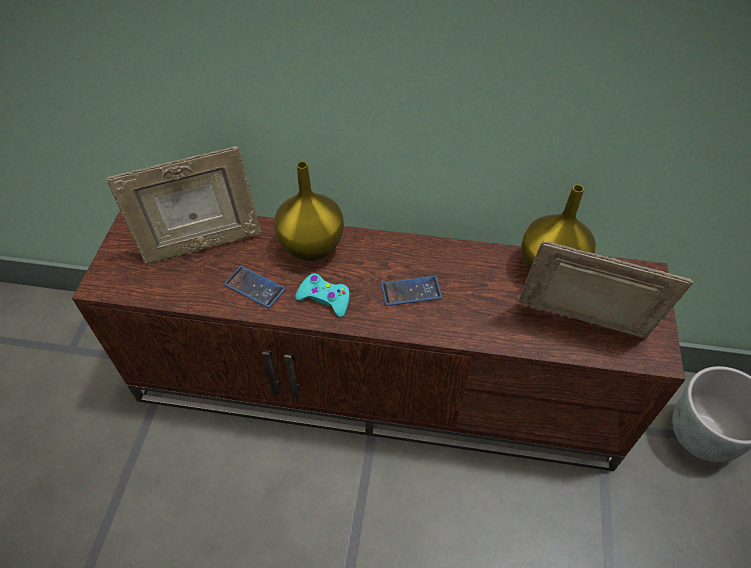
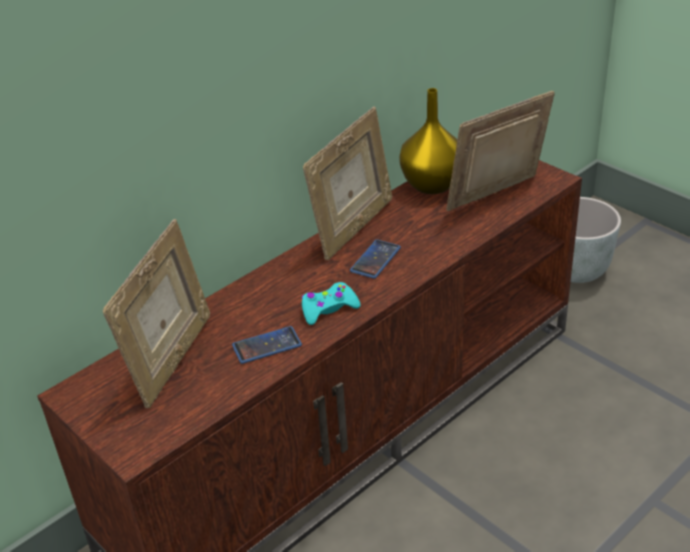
camera: 50 degrees left, 15 degrees down
yellow vase [274,161,344,261] -> none
none -> picture frame [303,107,392,260]

